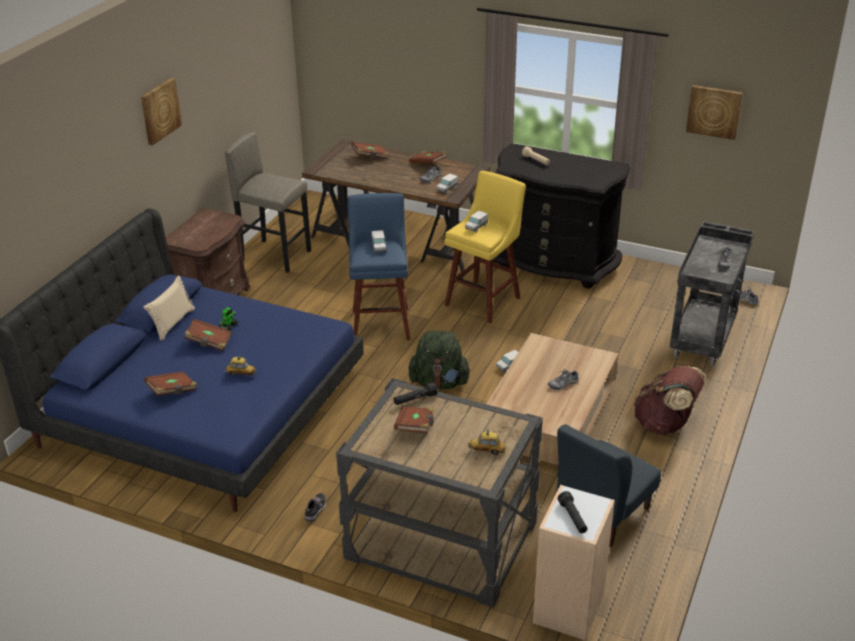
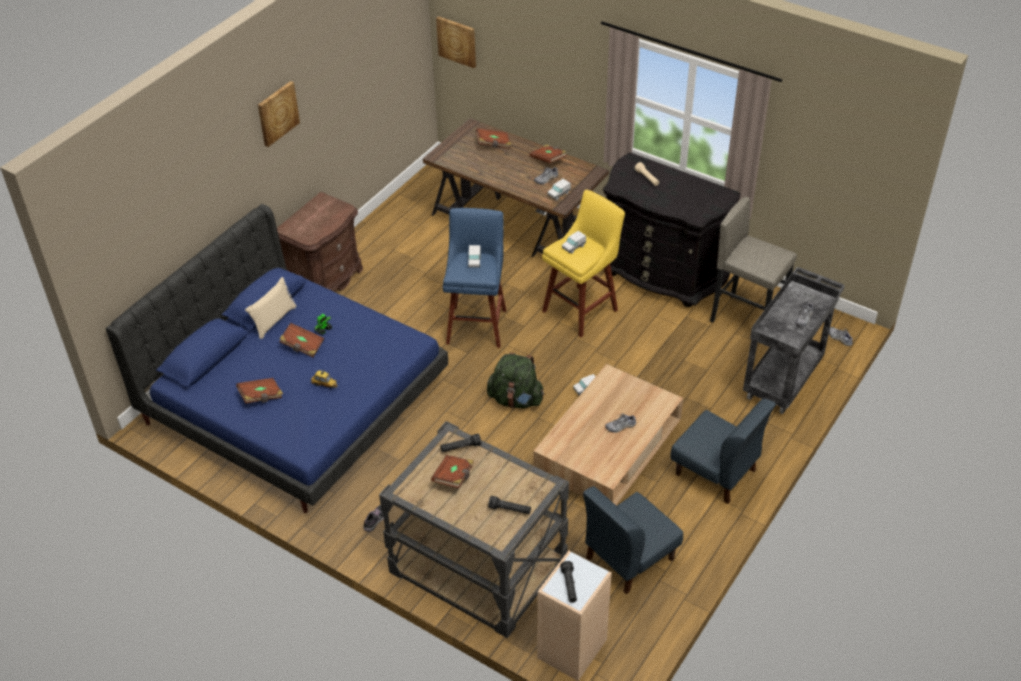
camera: 10 degrees right, 10 degrees up
grey stool [225,132,311,273] -> grey stool moved to [710,197,797,323]
toy car [468,430,506,455] -> black flashlight [488,496,531,514]
brown backpack [634,366,705,435] -> blue chair [670,399,776,504]
picture [686,85,743,140] -> picture moved to [436,16,476,68]

